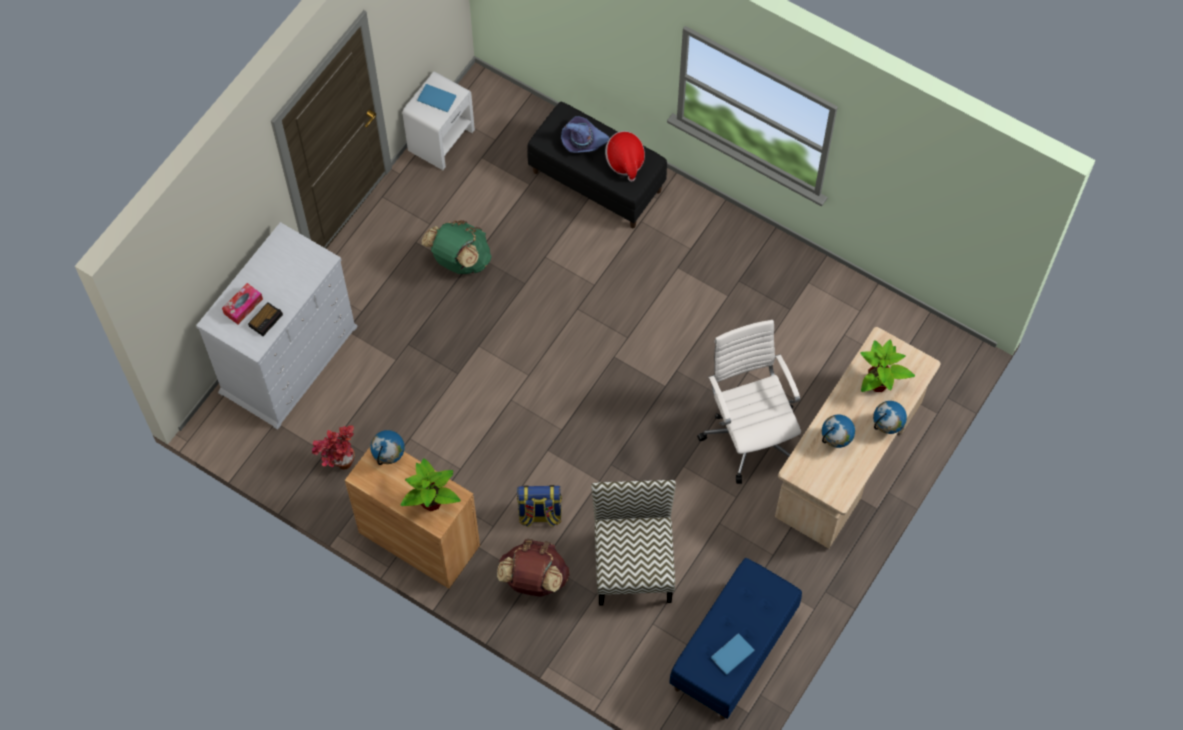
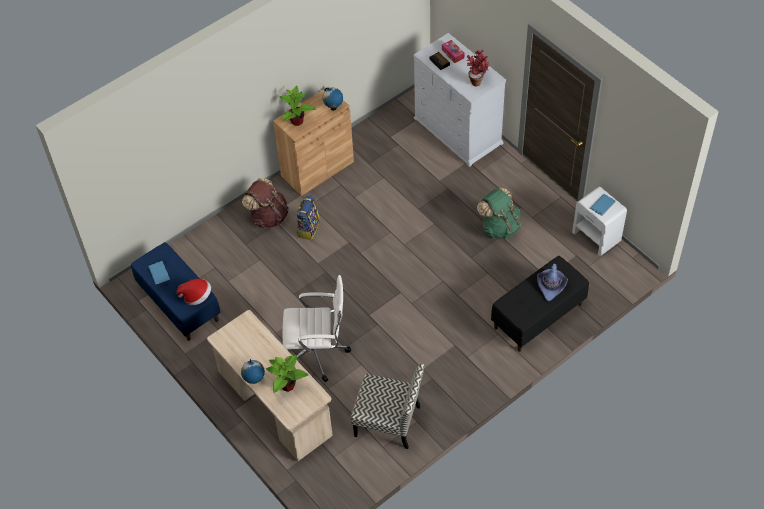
camera: 110 degrees right, 10 degrees down
potted plant [312,425,355,470] -> potted plant moved to [466,50,490,86]
chair [591,480,676,606] -> chair moved to [351,363,424,449]
hat [605,131,645,182] -> hat moved to [177,279,211,305]
globe [822,414,855,448] -> none

